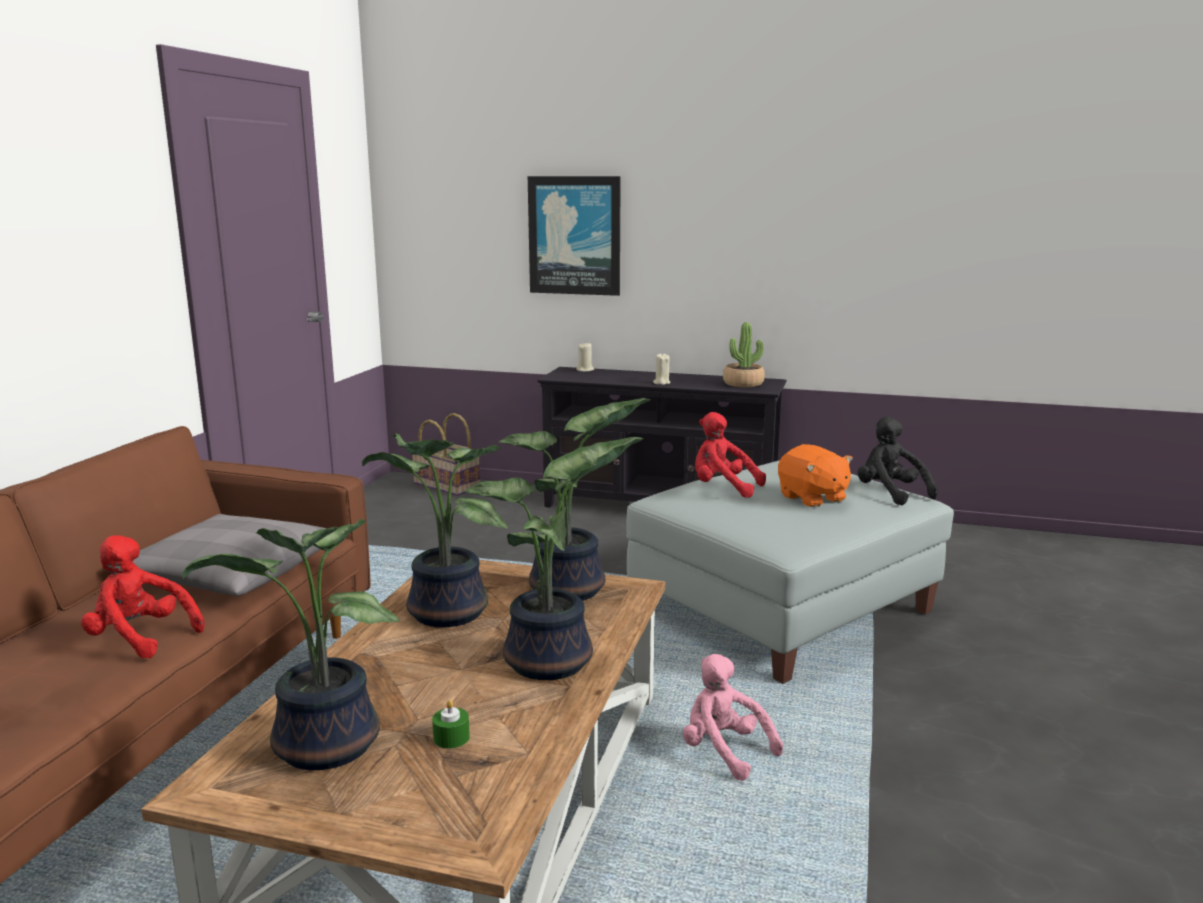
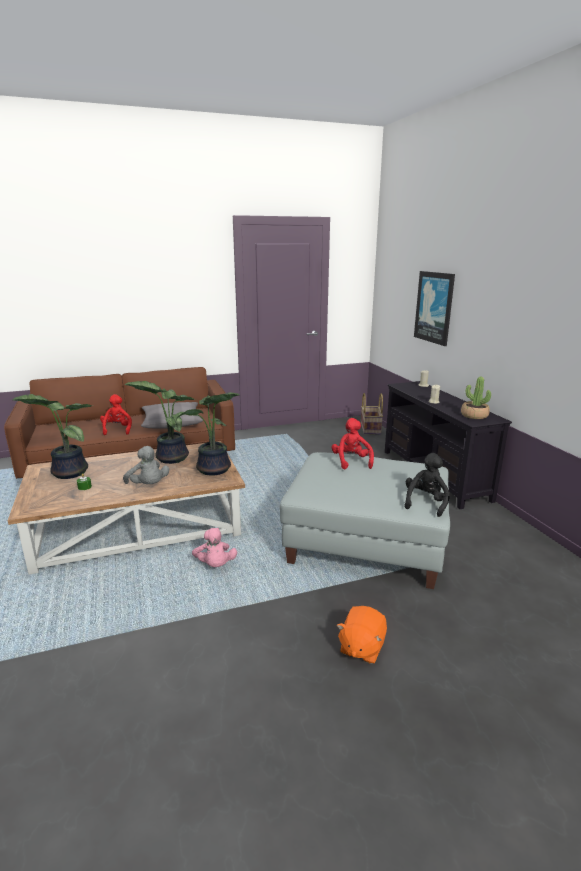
camera: 55 degrees right, 5 degrees up
potted plant [464,437,644,680] -> grey plush toy [123,446,169,484]
pink plush toy [683,654,783,781] -> pink plush toy turned 150 degrees clockwise [192,528,237,567]
orange plush toy [778,444,853,508] -> orange plush toy moved to [337,606,387,664]

